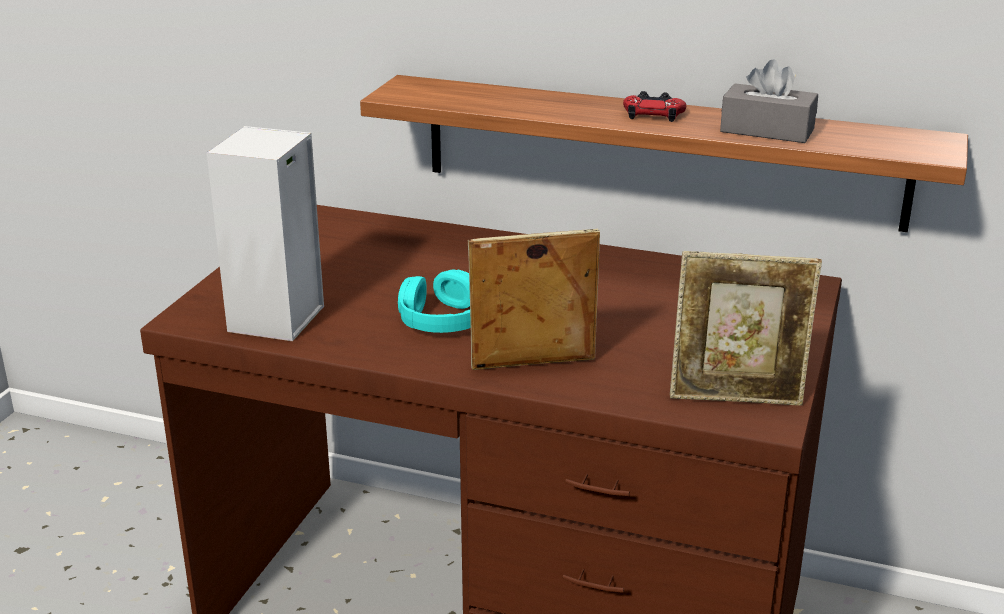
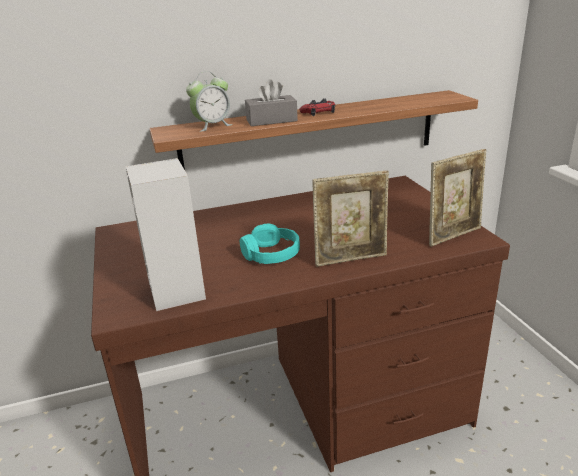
camera: 35 degrees left, 0 degrees up
picture frame [468,229,600,370] -> picture frame turned 150 degrees counterclockwise [312,171,389,267]
grey tissue box [720,59,818,143] -> grey tissue box moved to [245,79,298,126]
none -> alarm clock [186,71,233,132]

